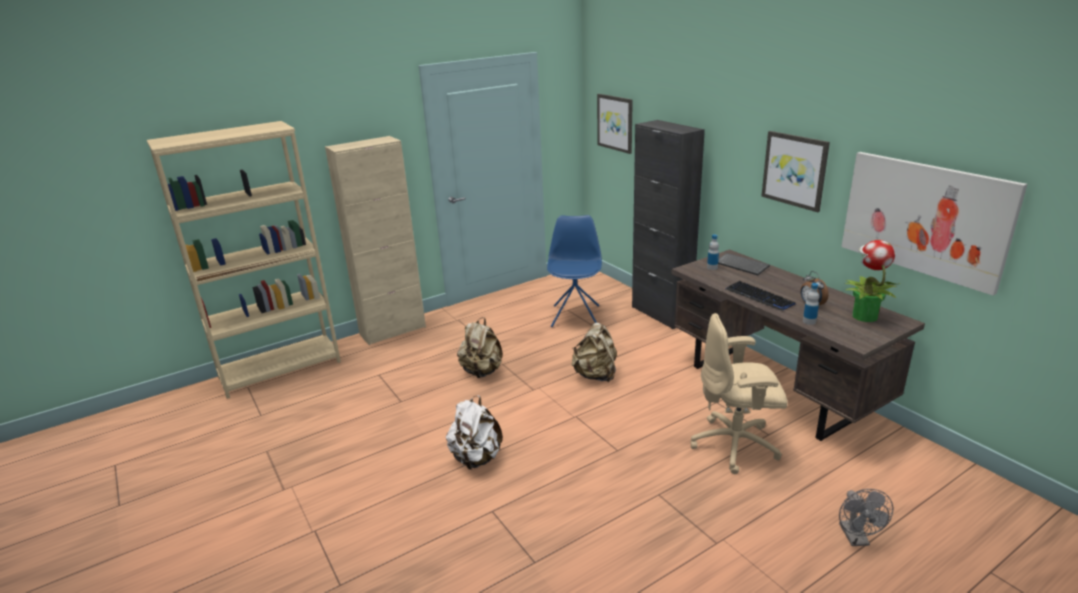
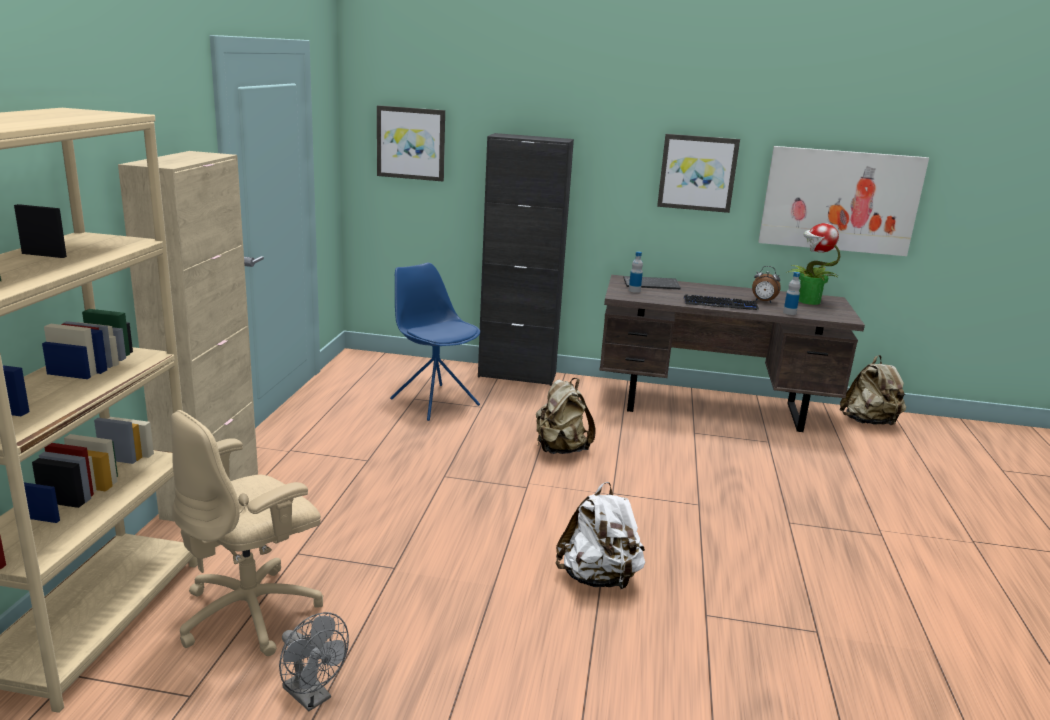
camera: 50 degrees left, 5 degrees down
beige backpack [457,317,503,378] -> beige backpack moved to [840,355,906,425]
beige office chair [690,313,788,474] -> beige office chair moved to [171,410,323,656]
grey fan [839,489,893,546] -> grey fan moved to [279,612,349,711]

